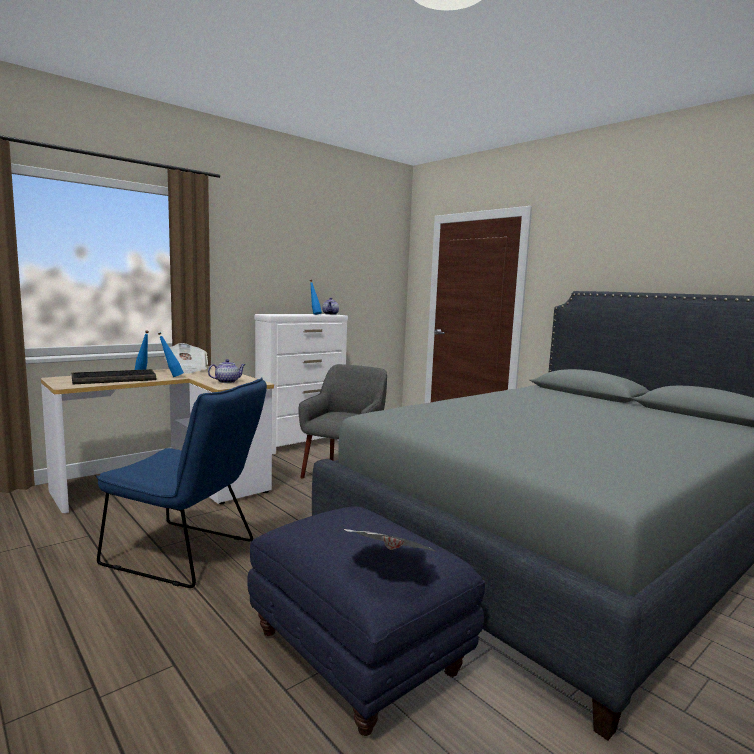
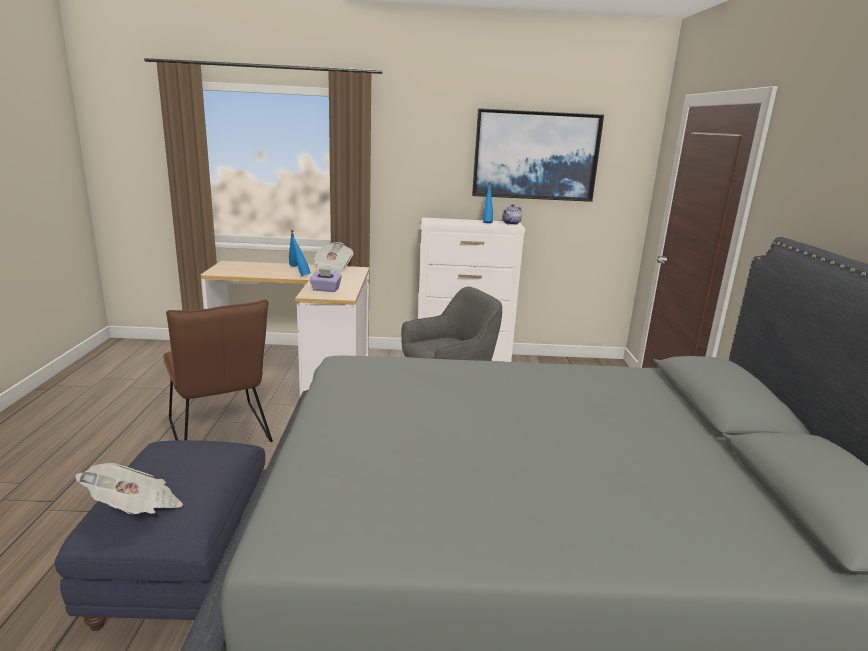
camera: 40 degrees right, 10 degrees up
keyboard [72,369,156,384] -> none
blue chair [96,377,267,588] -> brown chair [163,300,273,442]
teapot [208,359,246,383] -> purple tissue box [310,269,342,292]
none -> picture [472,108,604,202]

